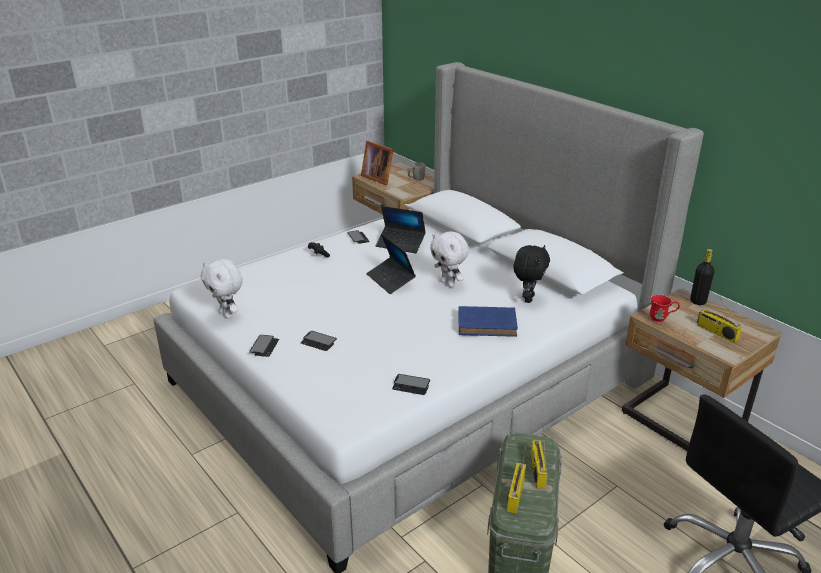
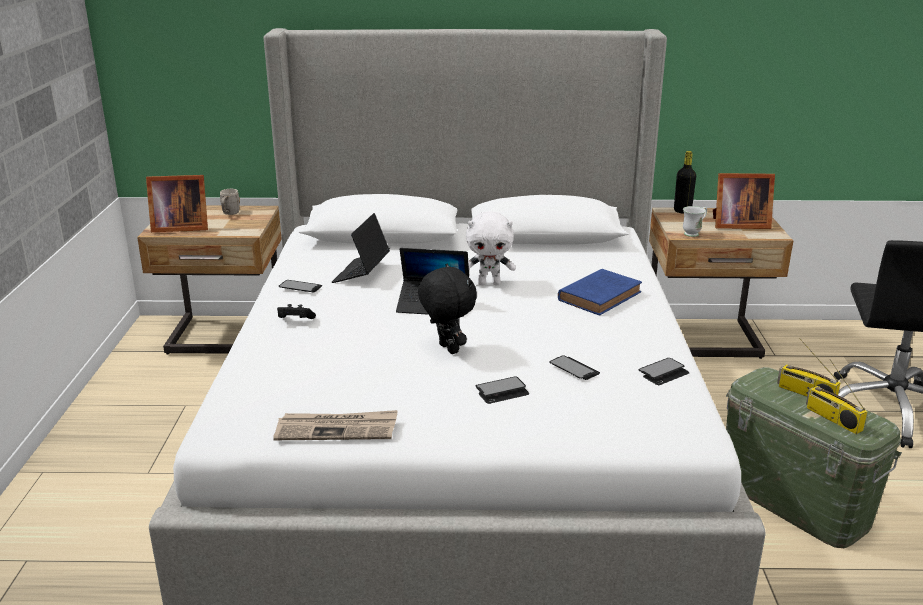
camera: 50 degrees left, 5 degrees down
white plush toy [201,259,243,319] -> newspaper [273,410,398,440]
phone [249,335,279,357] -> phone moved to [549,355,600,380]
laptop [376,206,426,253] -> laptop turned 135 degrees clockwise [332,213,390,283]
black plush toy [513,245,550,303] -> black plush toy moved to [418,263,477,354]
red mug [650,295,680,324] -> white mug [683,206,707,237]
radio [697,291,742,343] -> picture frame [713,173,775,229]

